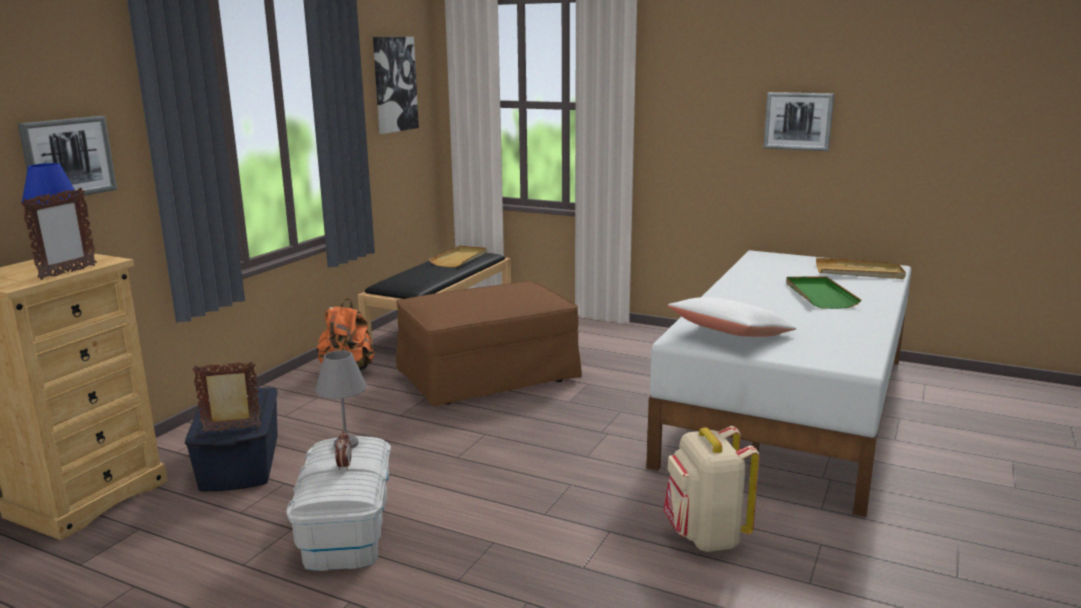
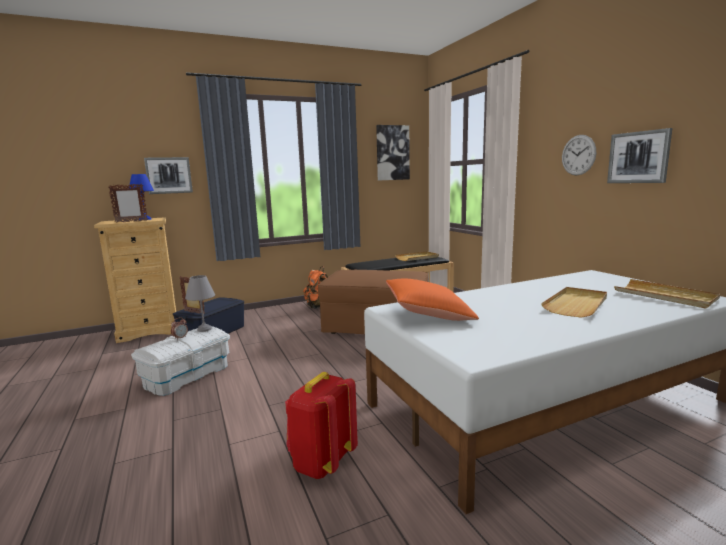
camera: 40 degrees right, 5 degrees down
beige backpack [663,426,760,552] -> red backpack [285,372,358,479]
white pillow [668,297,796,337] -> orange pillow [386,279,479,321]
green tray [786,276,861,309] -> beige tray [541,287,607,318]
none -> wall clock [562,135,596,175]

